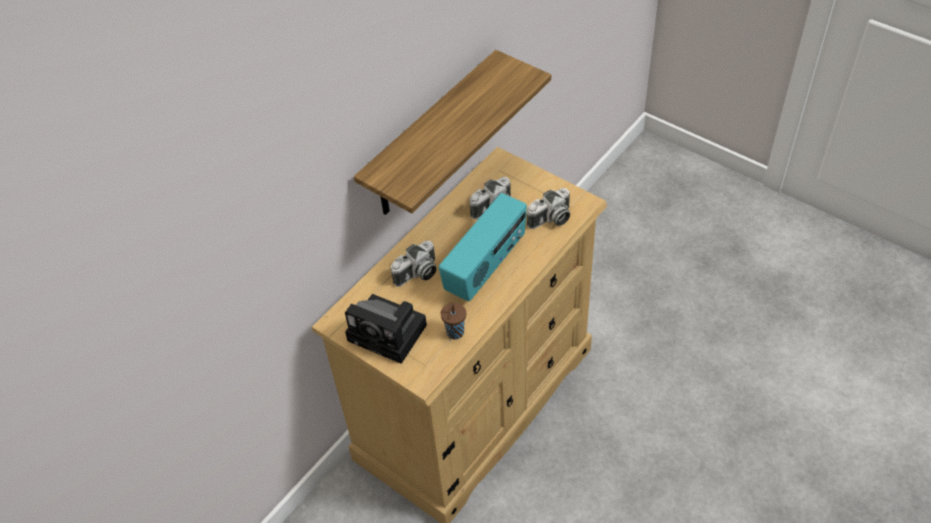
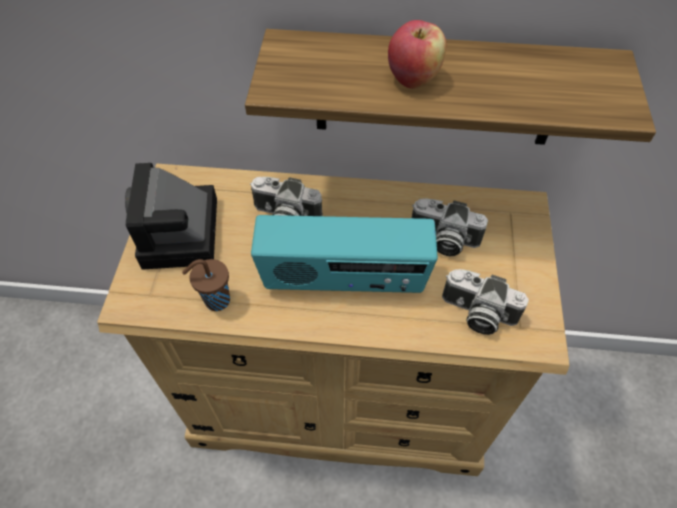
camera: 55 degrees right, 5 degrees up
none -> apple [388,20,446,89]

